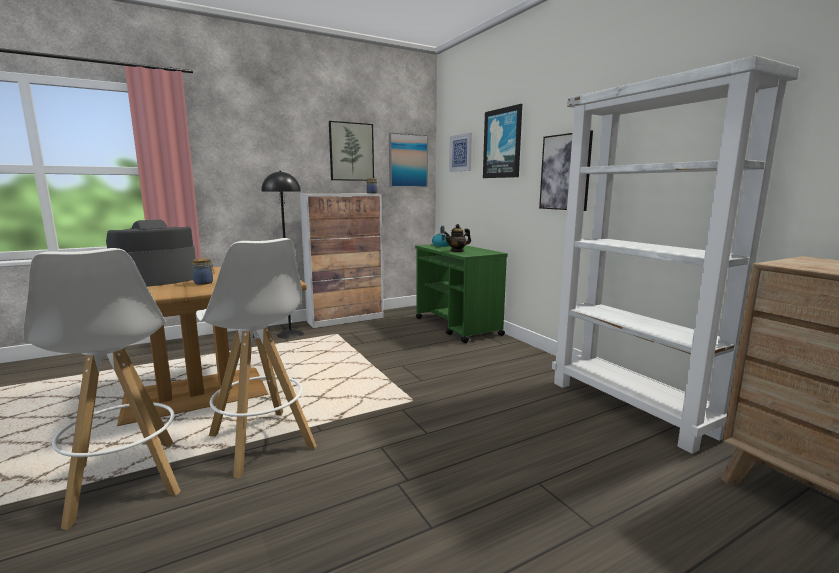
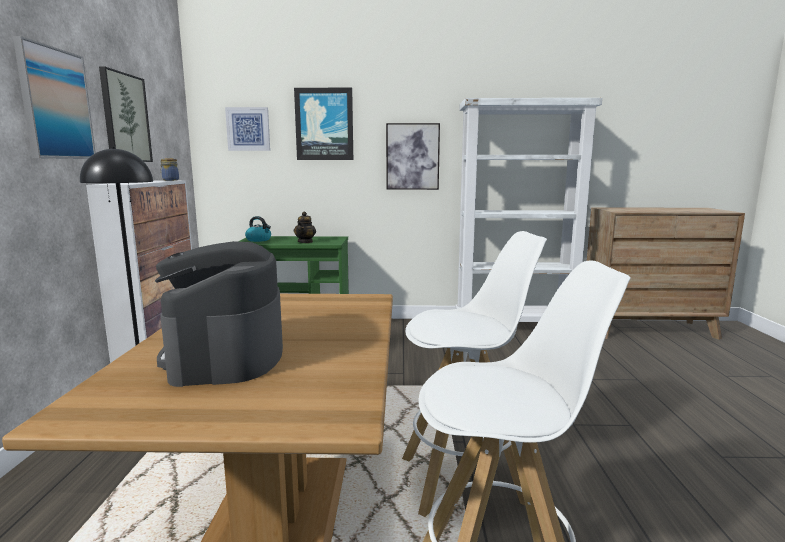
camera: 60 degrees left, 0 degrees up
jar [192,258,215,285] -> none
picture [389,132,428,188] -> picture moved to [13,36,96,159]

